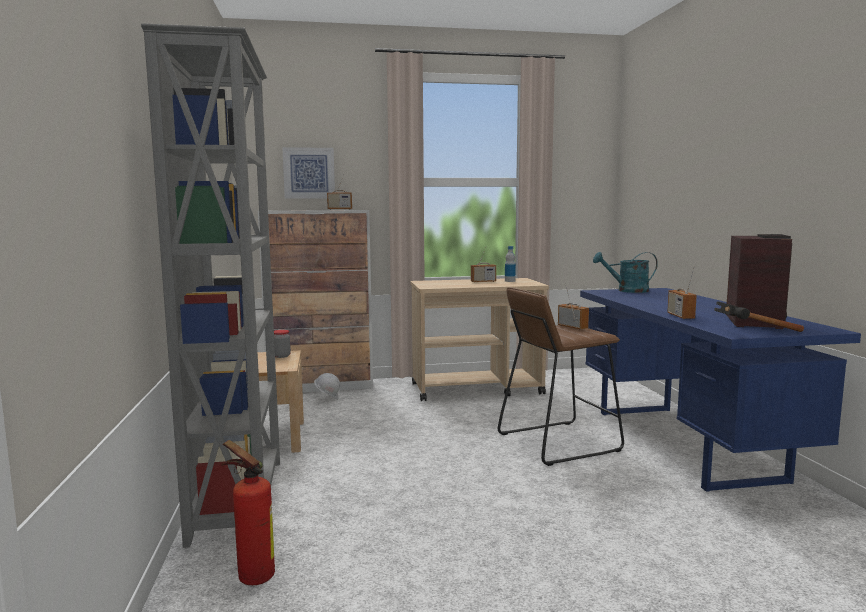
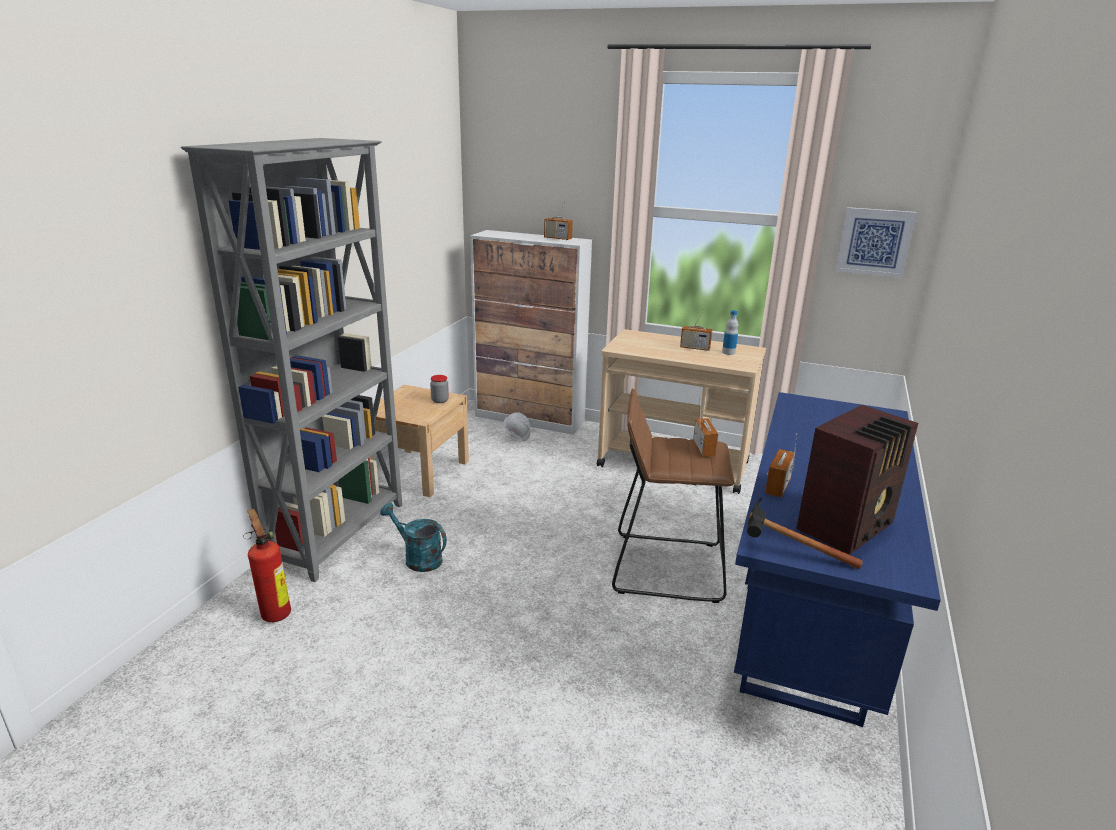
camera: 30 degrees right, 15 degrees up
picture [282,147,335,199] -> picture moved to [836,207,917,278]
turquoise watering can [593,252,658,293] -> turquoise watering can moved to [380,503,447,572]

